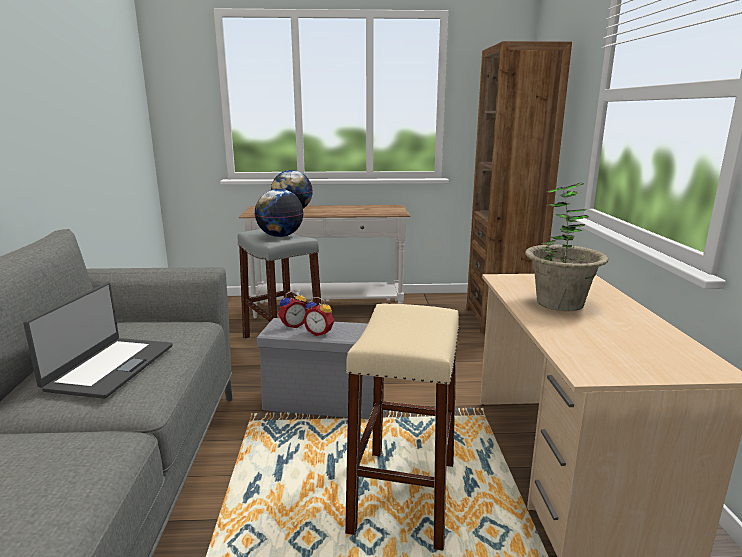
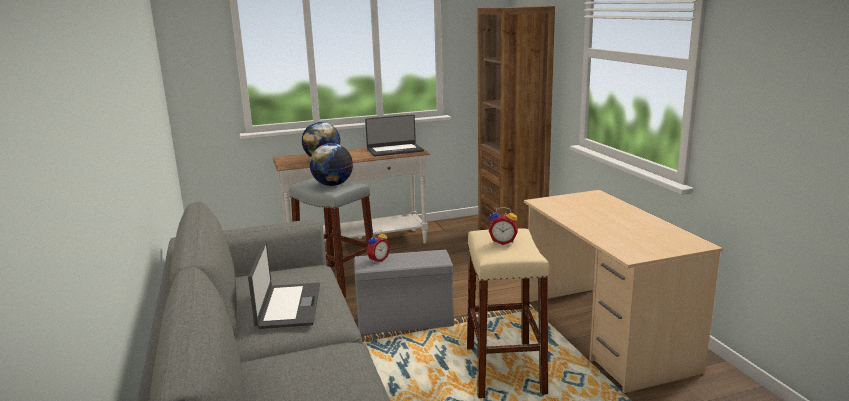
camera: 15 degrees left, 0 degrees up
alarm clock [303,297,334,336] -> alarm clock moved to [489,207,518,245]
potted plant [525,182,609,311] -> none
none -> laptop [365,114,424,157]

